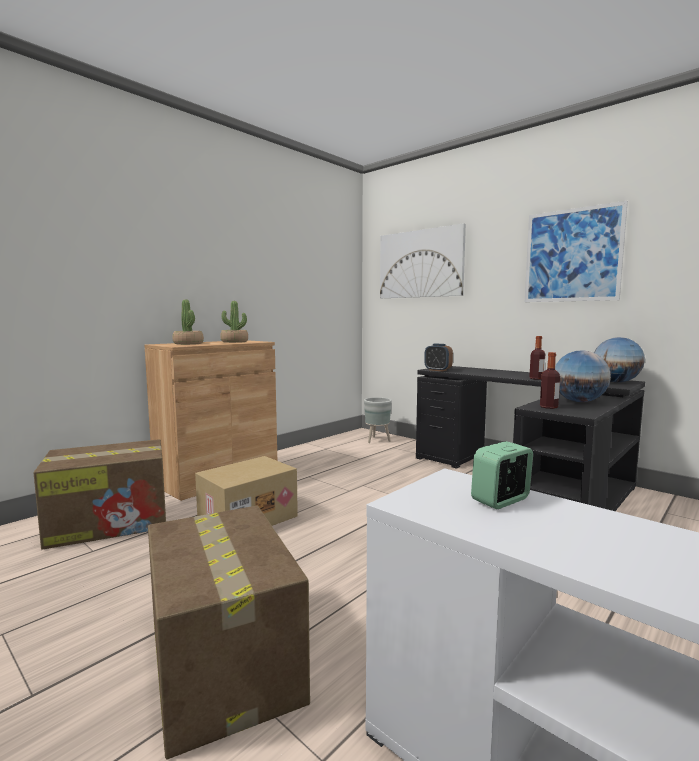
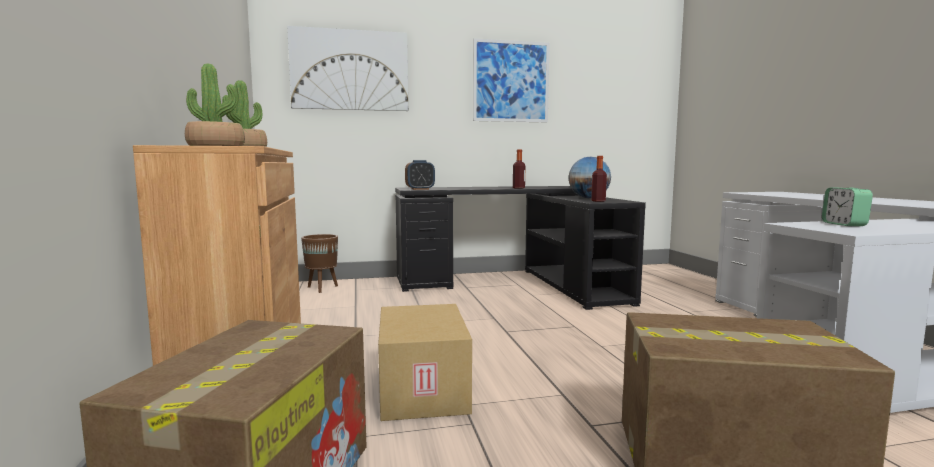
camera: 55 degrees left, 0 degrees up
grey planter [364,397,392,443] -> brown planter [301,234,338,293]
globe [594,337,645,383] -> none

